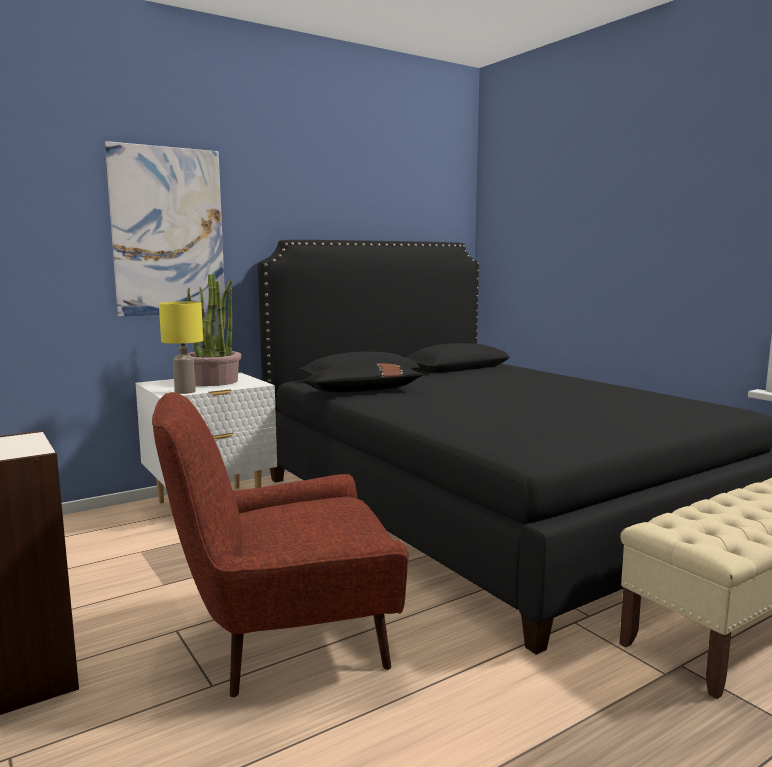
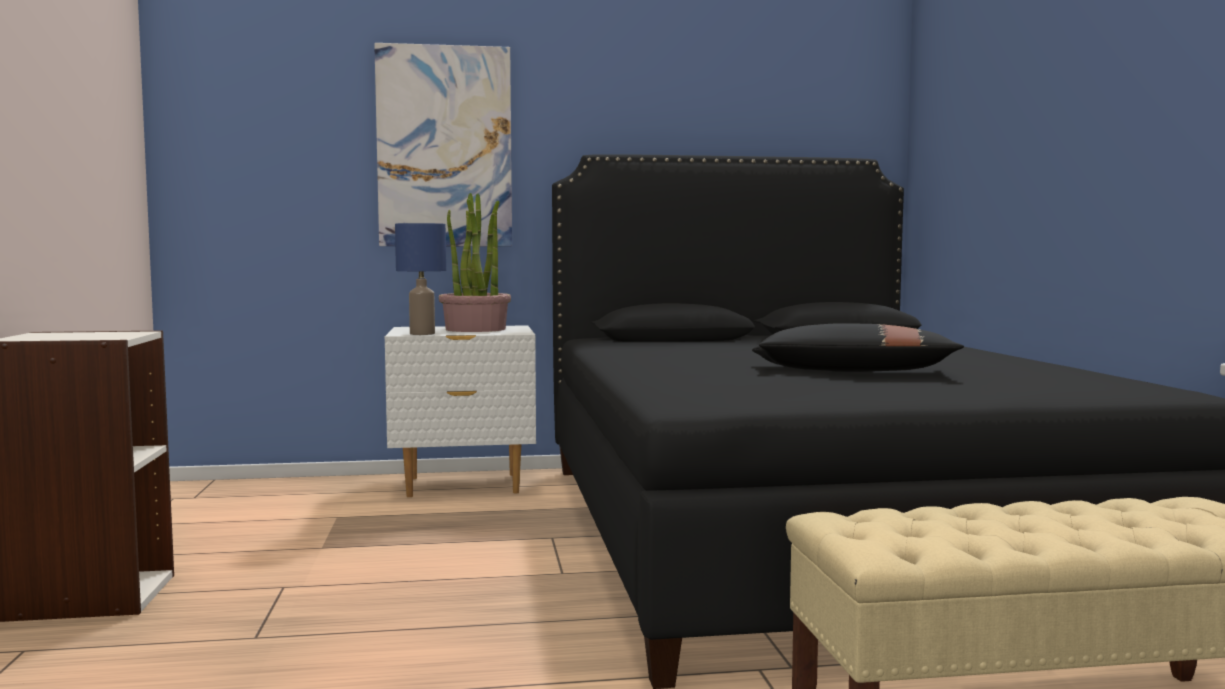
camera: 25 degrees right, 5 degrees down
red armchair [152,392,408,697] -> none
yellow table lamp [159,302,203,394] -> blue table lamp [395,223,446,335]
black pillow [302,363,424,392] -> black pillow moved to [752,323,964,372]

